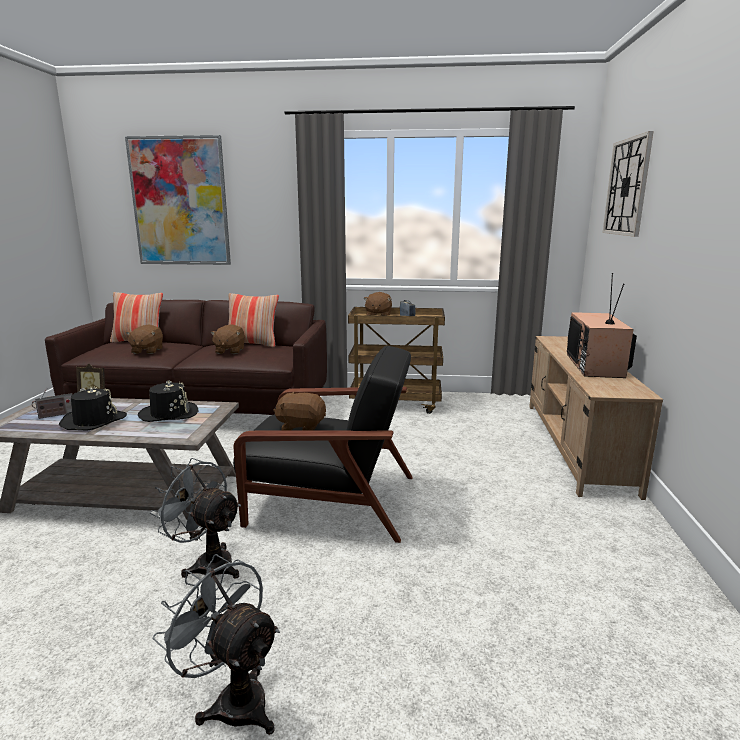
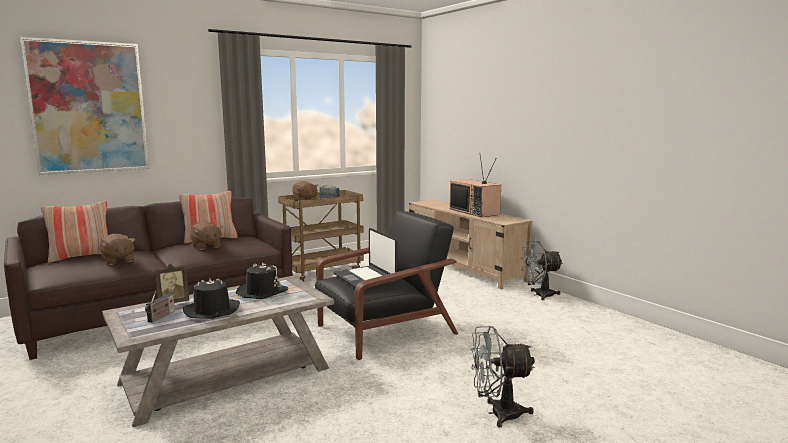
camera: 40 degrees left, 5 degrees down
grey fan [150,458,241,579] -> grey fan moved to [522,241,563,300]
brown plush toy [273,391,326,431] -> laptop [333,228,398,288]
wall clock [603,131,654,237] -> none

